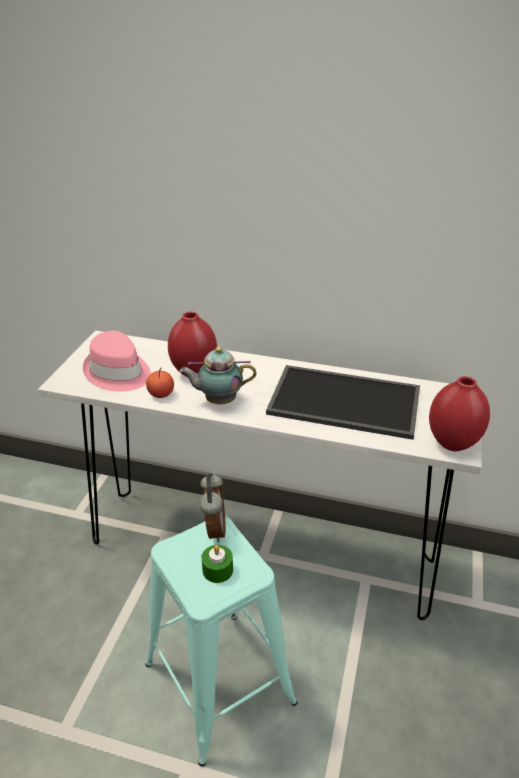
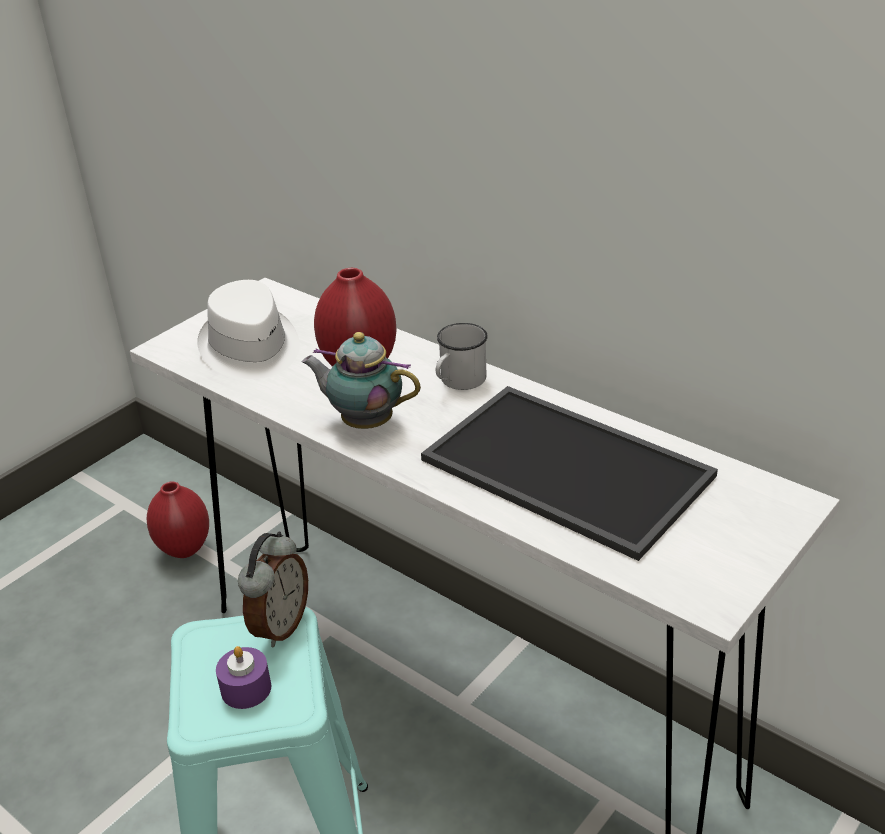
camera: 25 degrees right, 0 degrees up
pink hat [83,331,151,391] -> white hat [197,280,300,379]
apple [146,368,174,398] -> none
green candle [202,545,233,583] -> purple candle [216,646,271,709]
red vase [429,376,490,451] -> red vase moved to [147,481,209,558]
none -> white mug [436,323,488,390]

